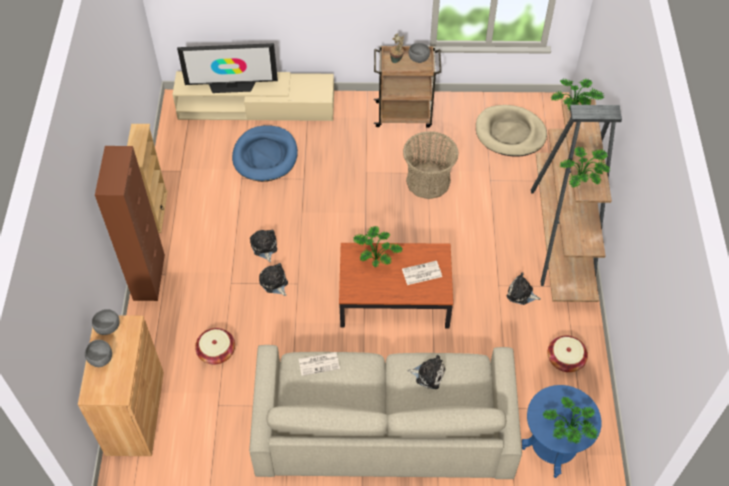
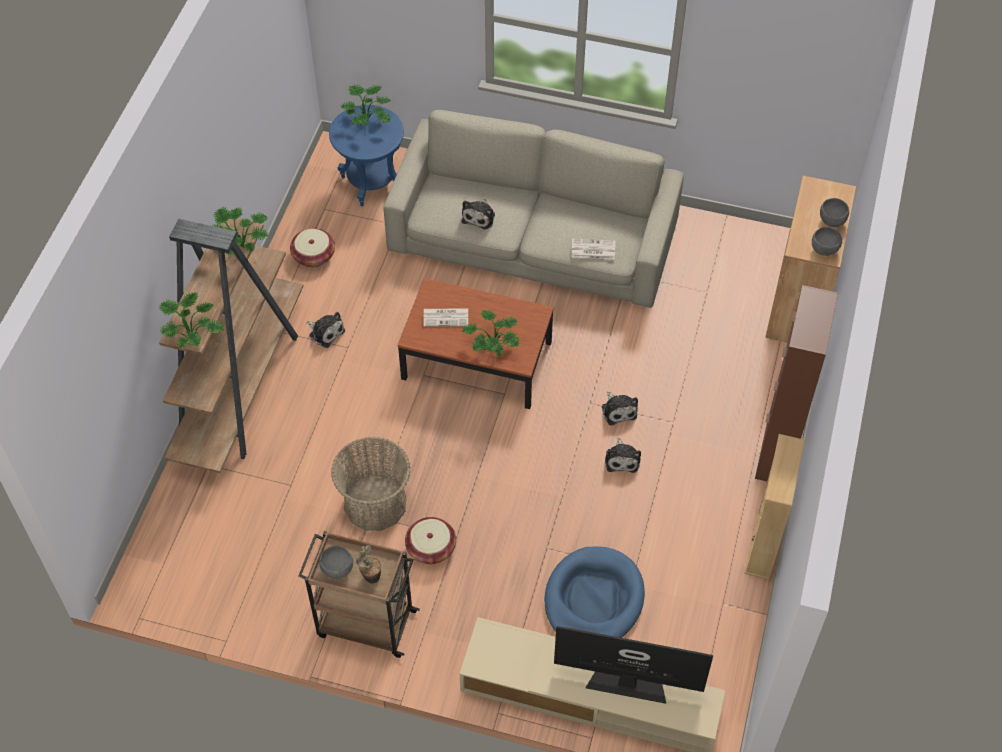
camera: 165 degrees left, 0 degrees up
basket [195,328,235,365] -> basket moved to [405,517,456,564]
plush toy [407,355,445,389] -> plush toy turned 105 degrees counterclockwise [462,199,495,229]
beige dog bed [476,105,547,157] -> none

